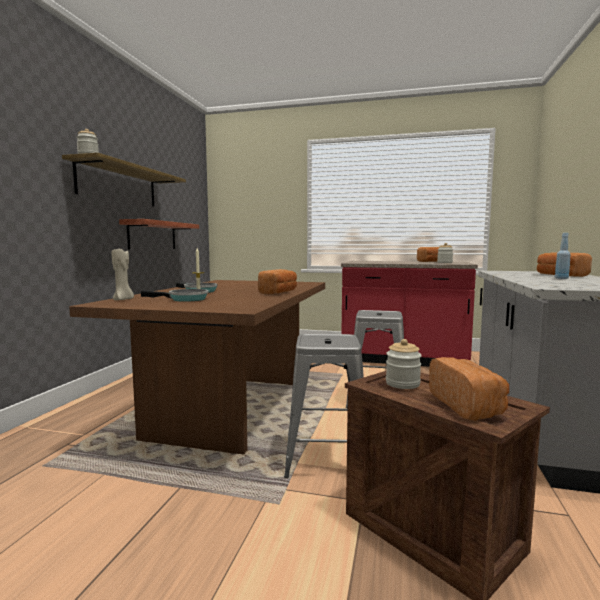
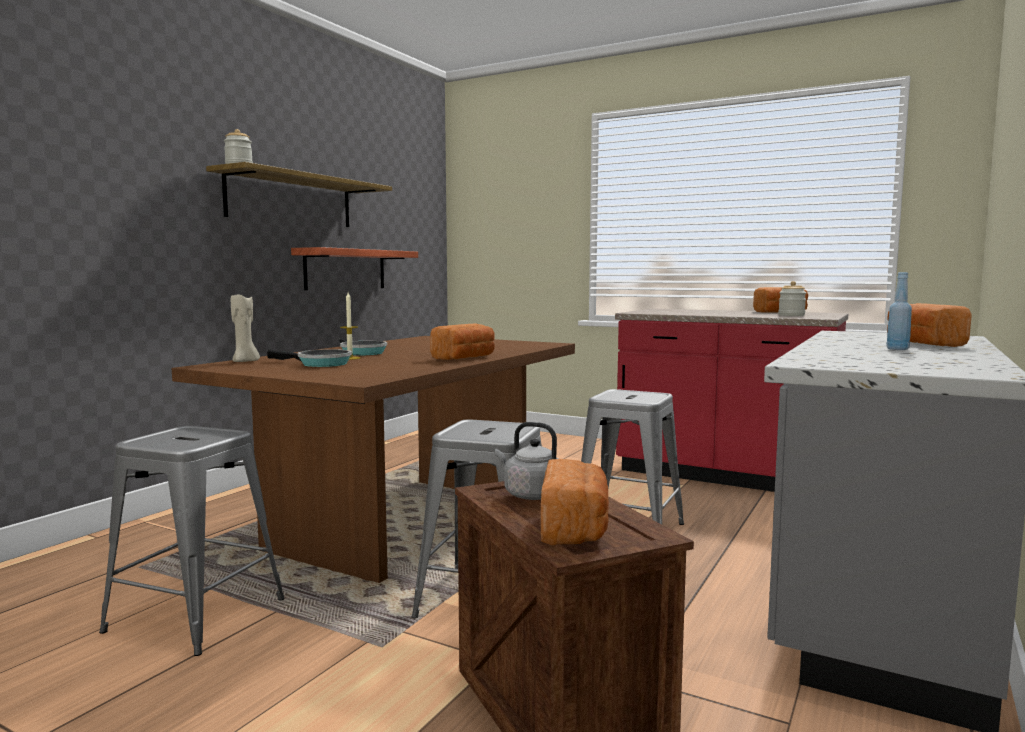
camera: 15 degrees right, 0 degrees up
jar [386,339,422,389] -> grey kettle [495,422,558,500]
none -> grey stool [99,426,285,656]

